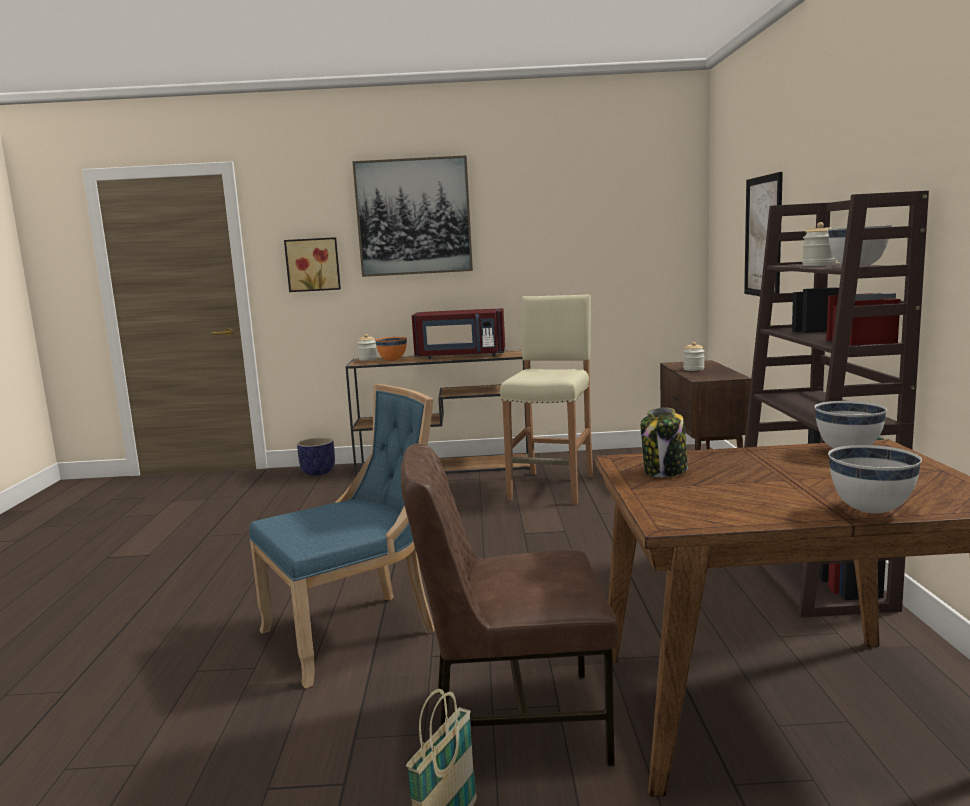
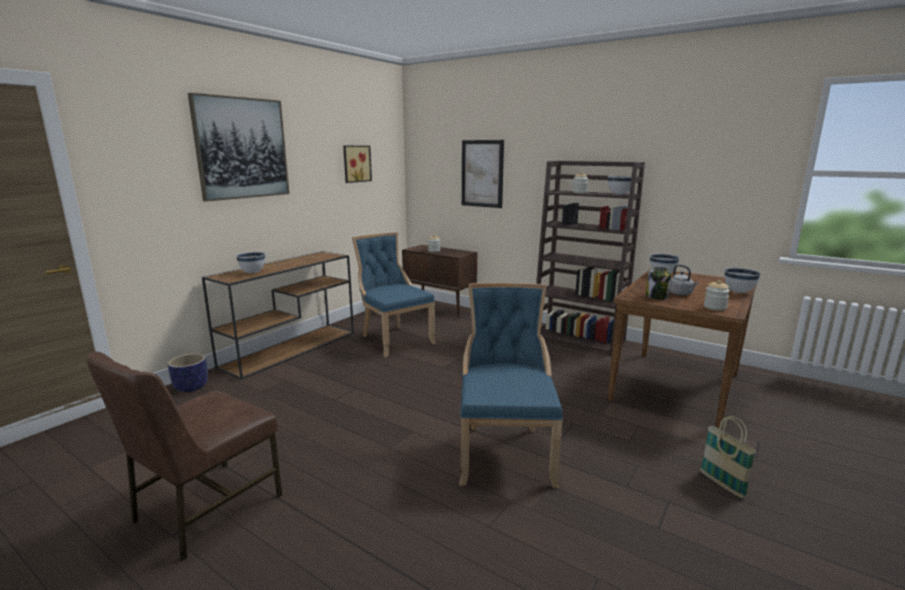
camera: 55 degrees left, 5 degrees up
picture [284,237,341,292] -> picture moved to [343,146,372,183]
jar [357,334,377,361] -> jar moved to [704,280,730,311]
orange bowl [375,337,407,361] -> white bowl [236,252,265,273]
brown chair [401,444,619,766] -> brown chair moved to [86,352,283,561]
red microwave [412,308,505,359] -> none
beige stool [500,294,593,504] -> blue chair [352,233,436,357]
none -> grey kettle [669,265,698,295]

